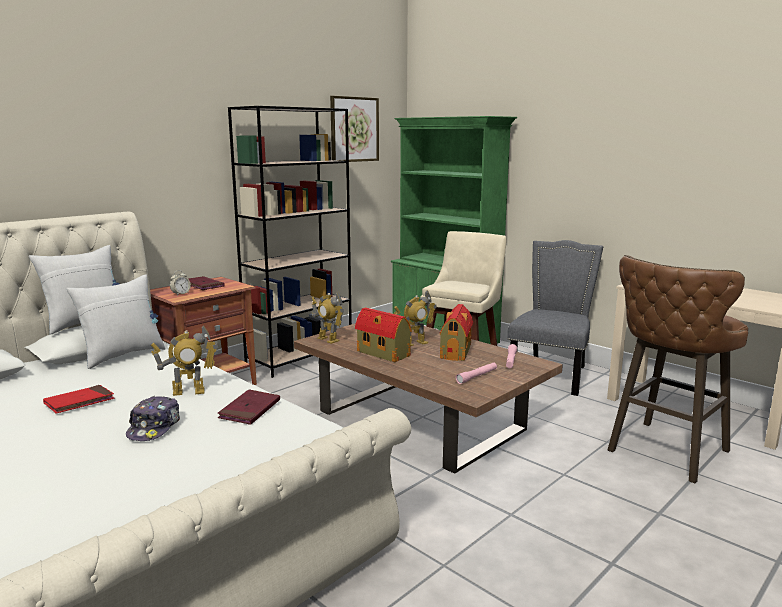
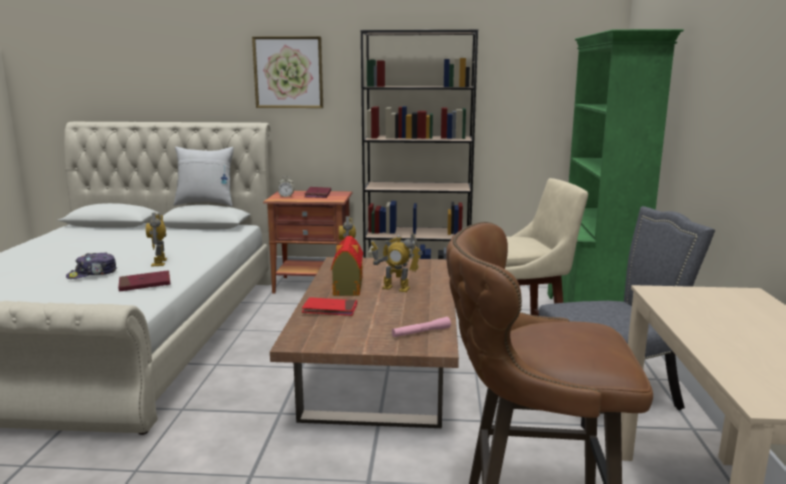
camera: 50 degrees right, 0 degrees up
red book [43,385,114,414] -> red book moved to [302,297,357,316]
grey pillow [67,274,166,369] -> none
toy robot [151,325,219,396] -> toy robot turned 45 degrees clockwise [146,213,167,267]
picture [330,96,379,162] -> picture moved to [252,36,323,108]
toy house [439,304,473,361] -> none
pink flashlight [456,362,497,384] -> none

